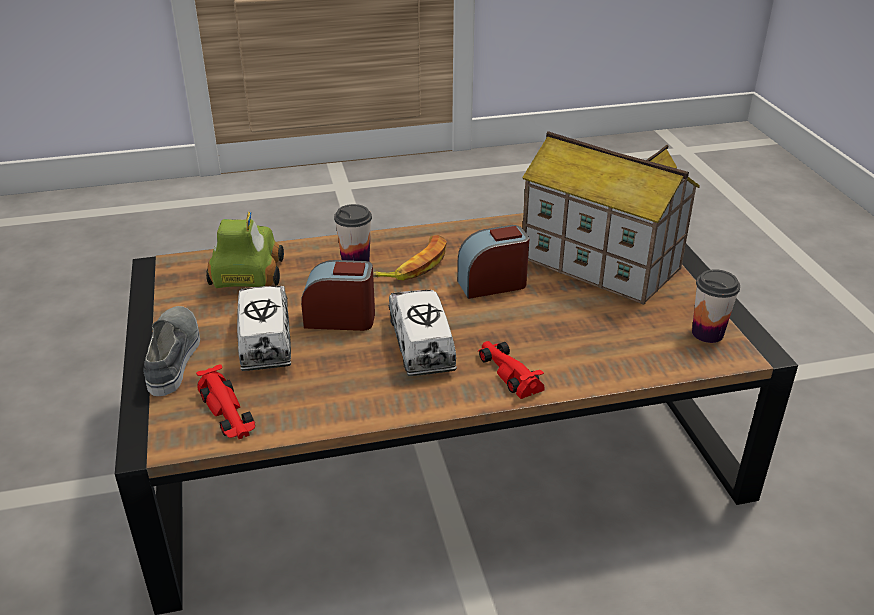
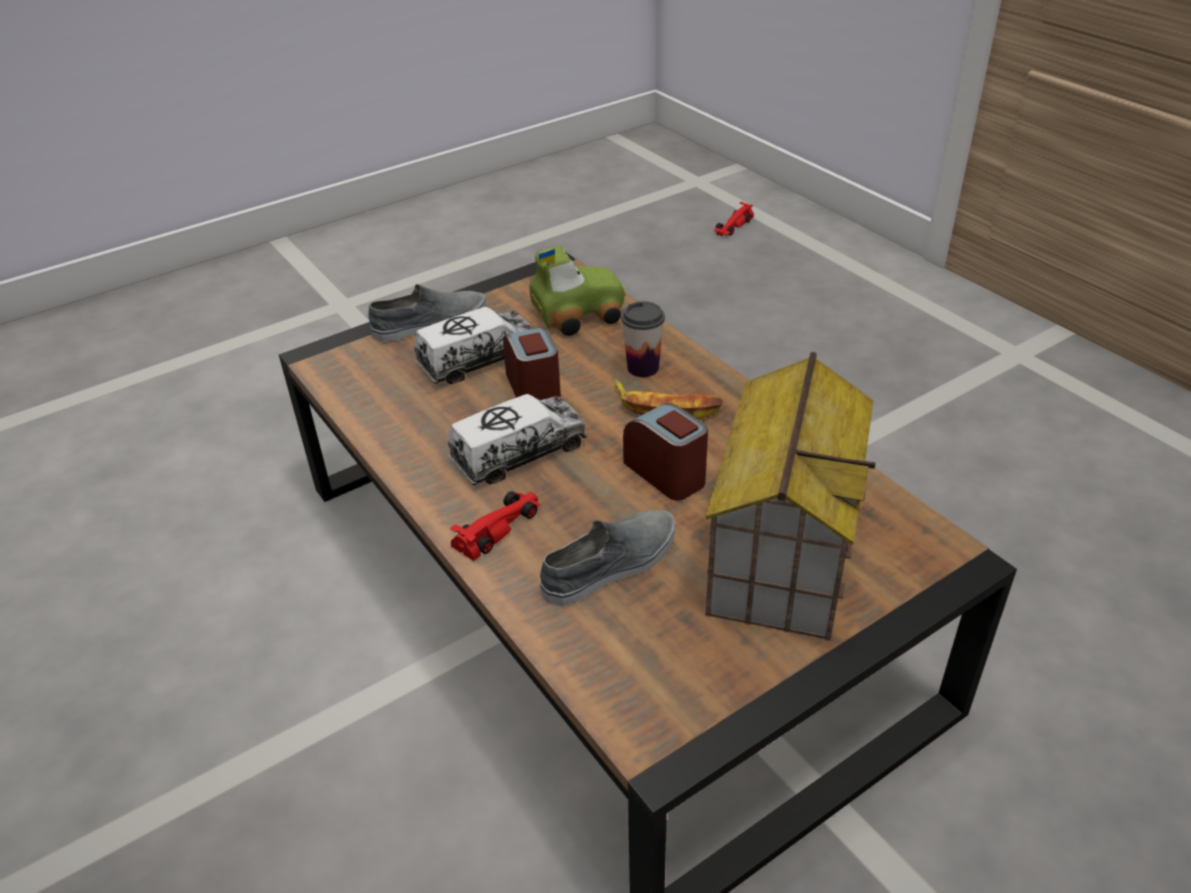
camera: 70 degrees right, 5 degrees up
red toy car [196,364,255,439] -> red toy car moved to [714,202,754,236]
cup [692,269,740,343] -> none
none -> grey shoe [540,510,675,606]

